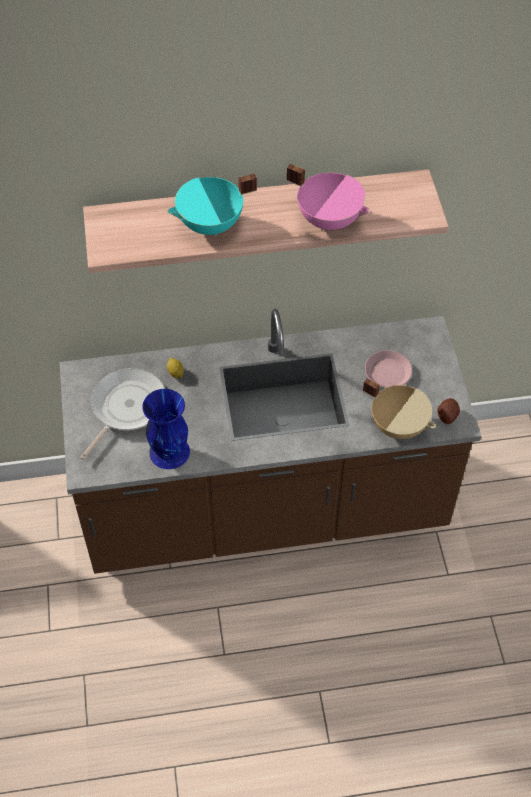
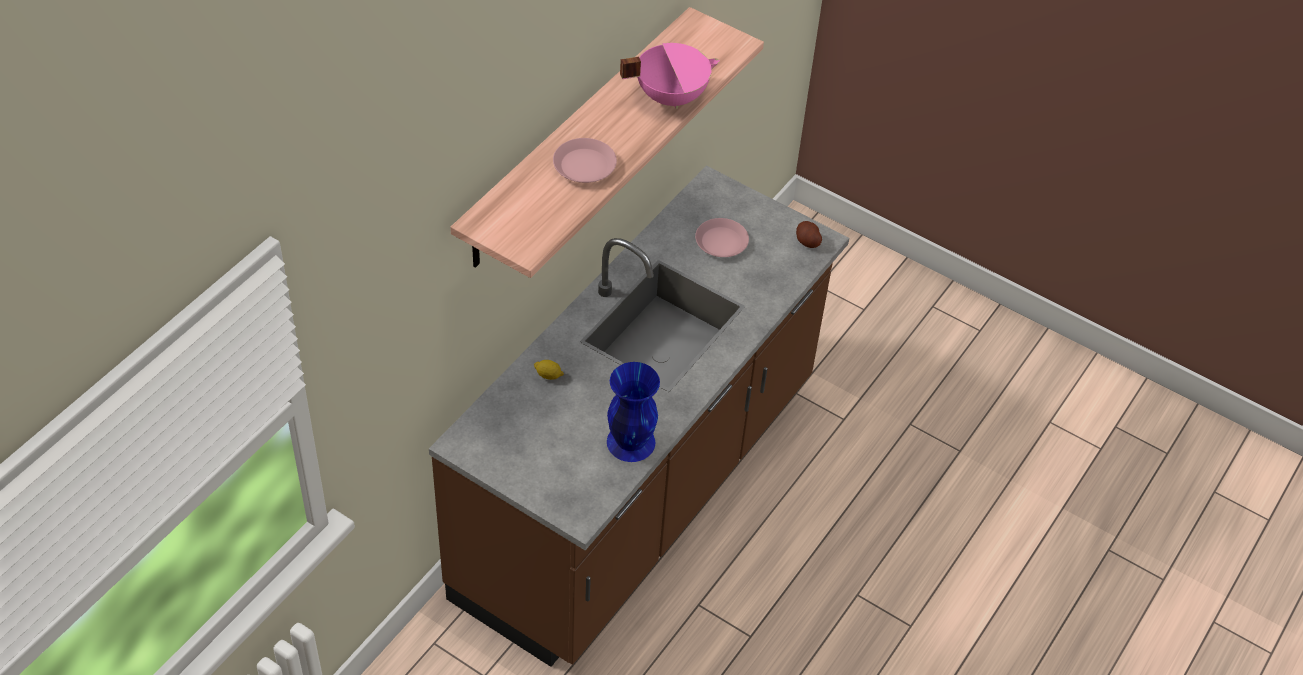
camera: 50 degrees left, 5 degrees down
frying pan [80,368,165,460] -> none
turquoise cooking pot [167,174,257,236] -> pink plate [553,138,617,183]
beige cooking pot [363,378,436,439] -> none

